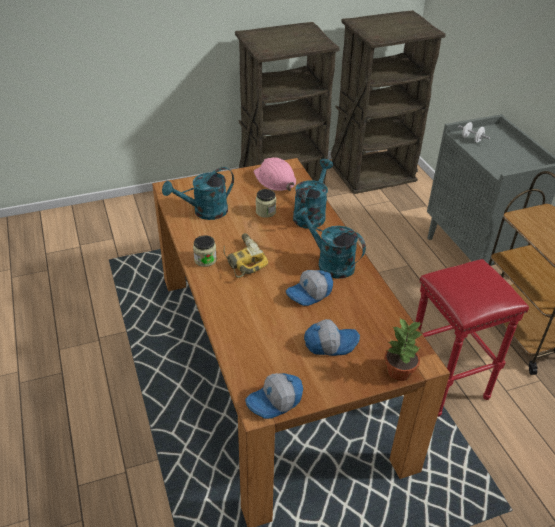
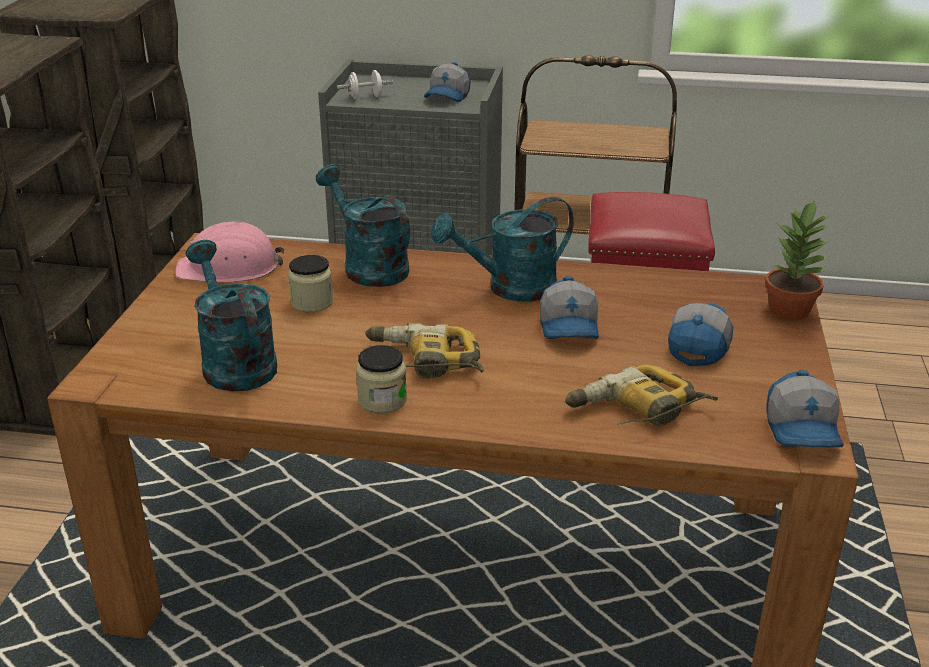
camera: 60 degrees left, 10 degrees down
turquoise watering can [162,167,234,220] -> turquoise watering can turned 150 degrees clockwise [185,240,277,391]
none -> cap [424,62,471,102]
none -> power drill [565,365,718,427]

